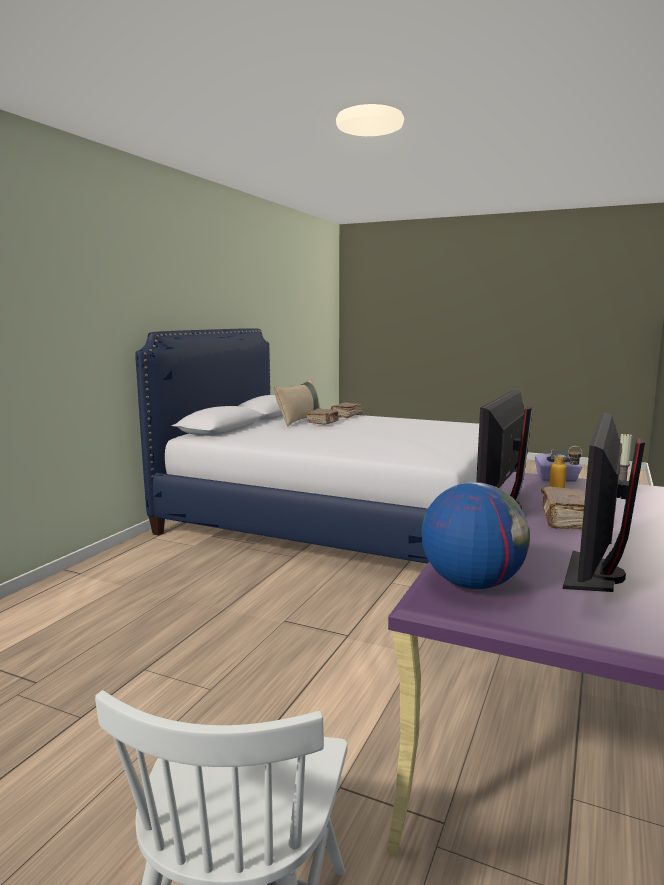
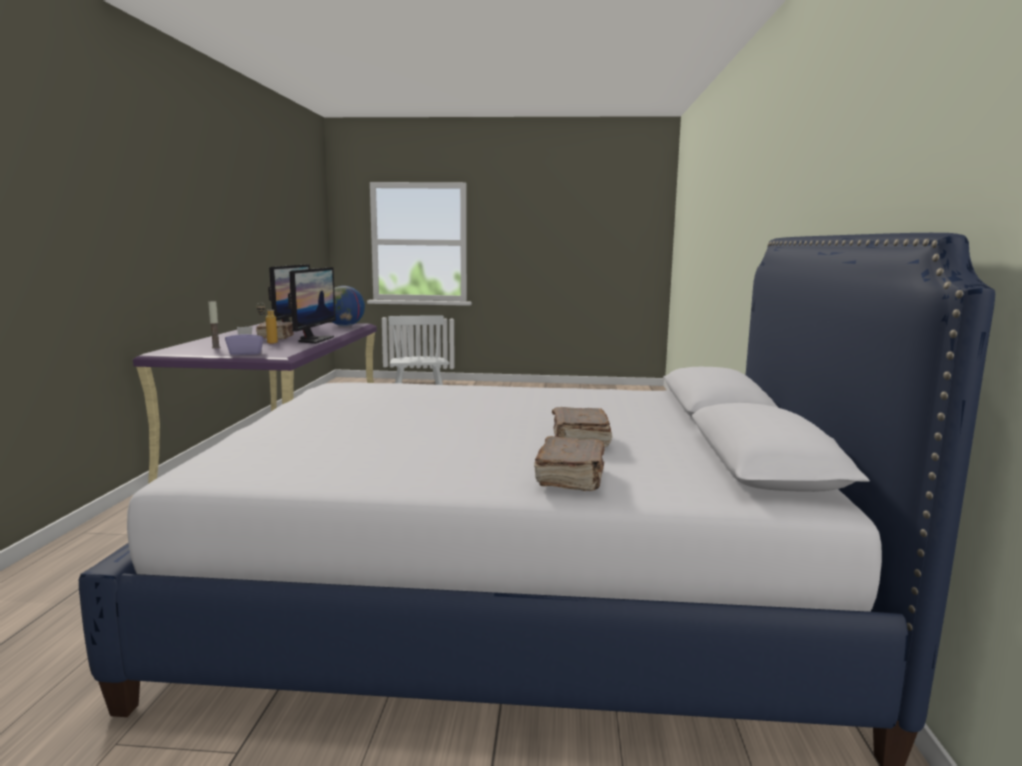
camera: 160 degrees right, 0 degrees up
beige pillow [274,379,321,426] -> none

